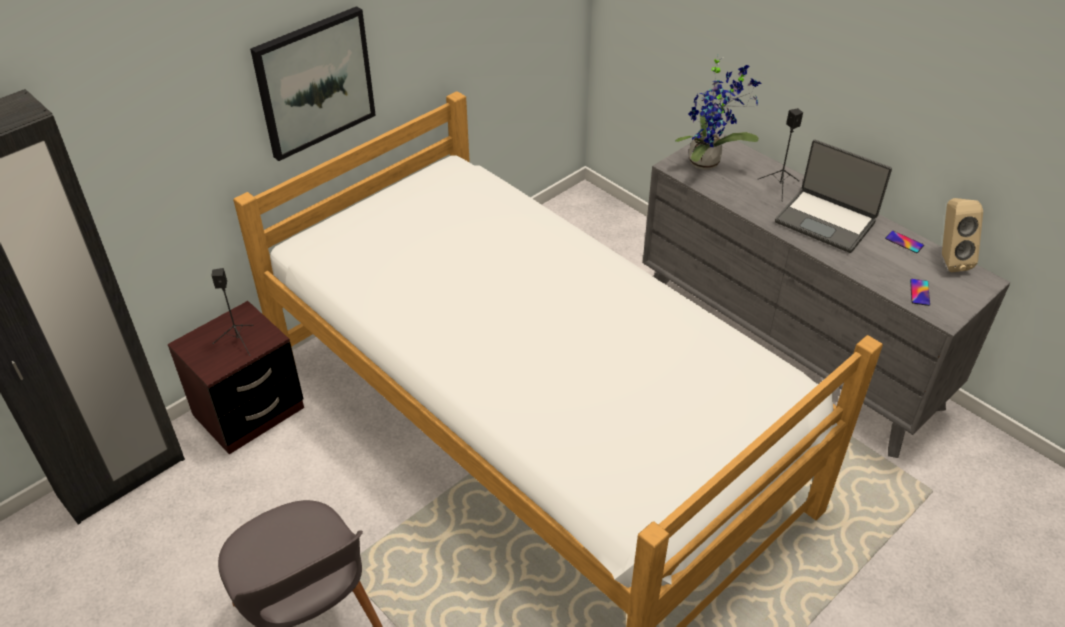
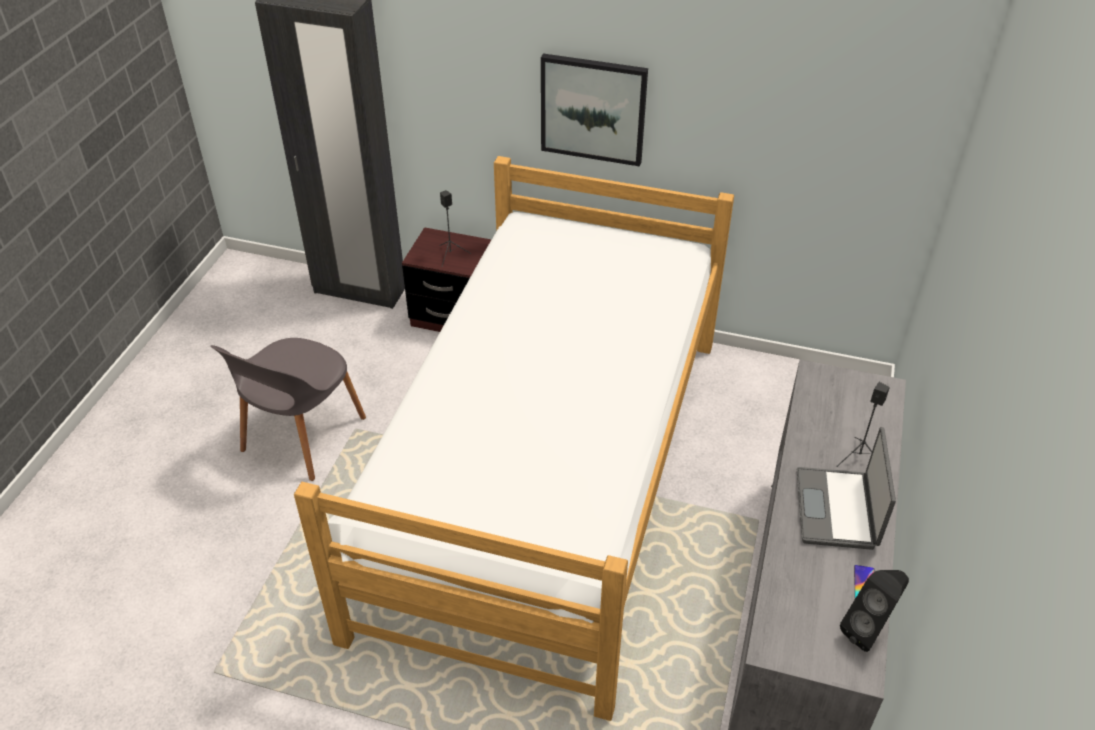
camera: 60 degrees right, 0 degrees up
potted plant [675,55,762,170] -> none
phone [910,279,930,306] -> none
beige speaker [942,198,983,272] -> black speaker [840,570,909,652]

